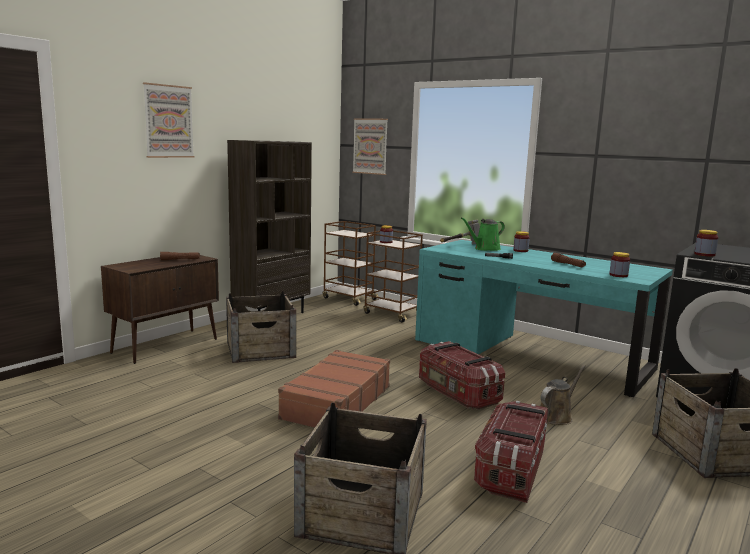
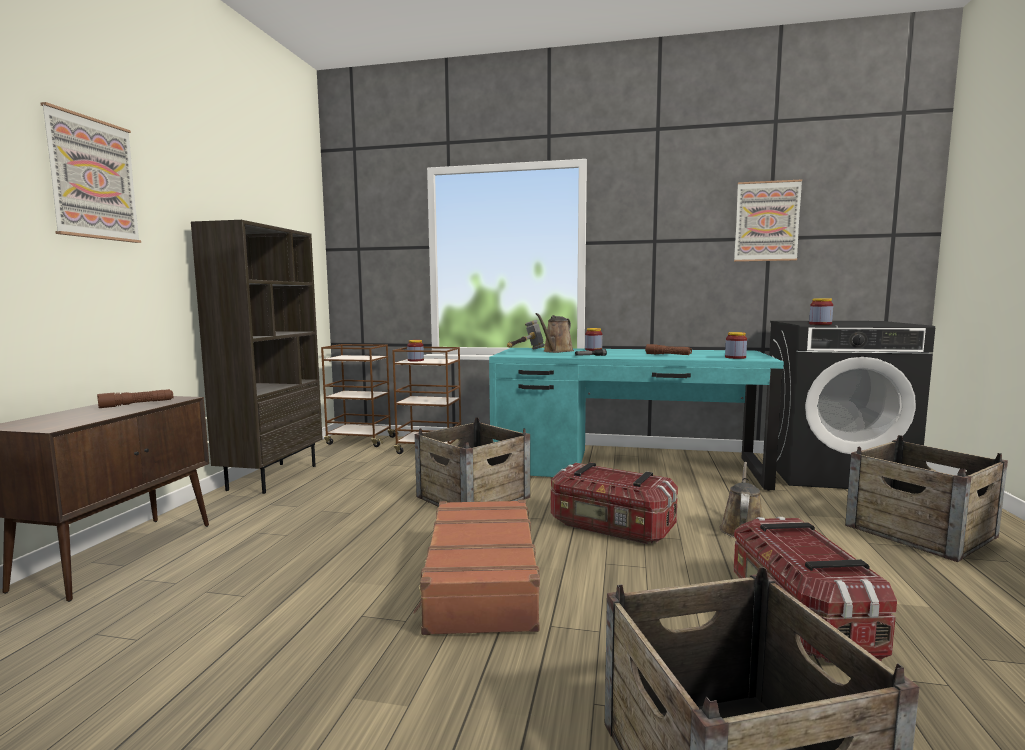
camera: 25 degrees left, 5 degrees down
crate [226,291,296,363] -> crate moved to [415,417,530,507]
picture [352,118,388,175] -> picture moved to [734,180,802,262]
green watering can [461,217,505,251] -> brown watering can [536,313,574,353]

